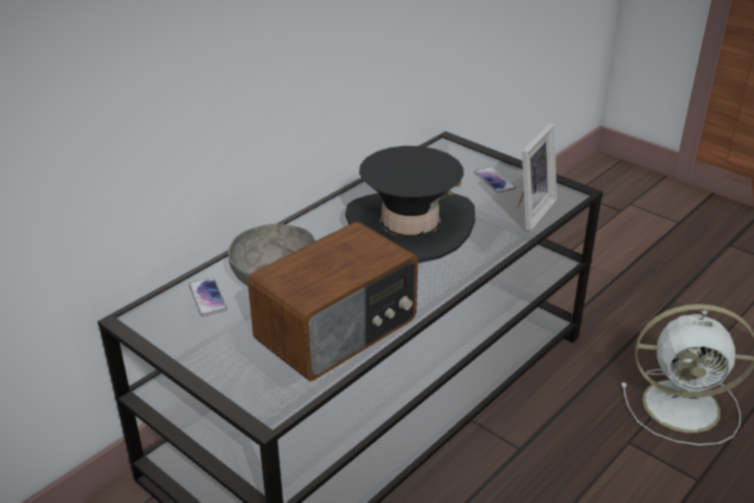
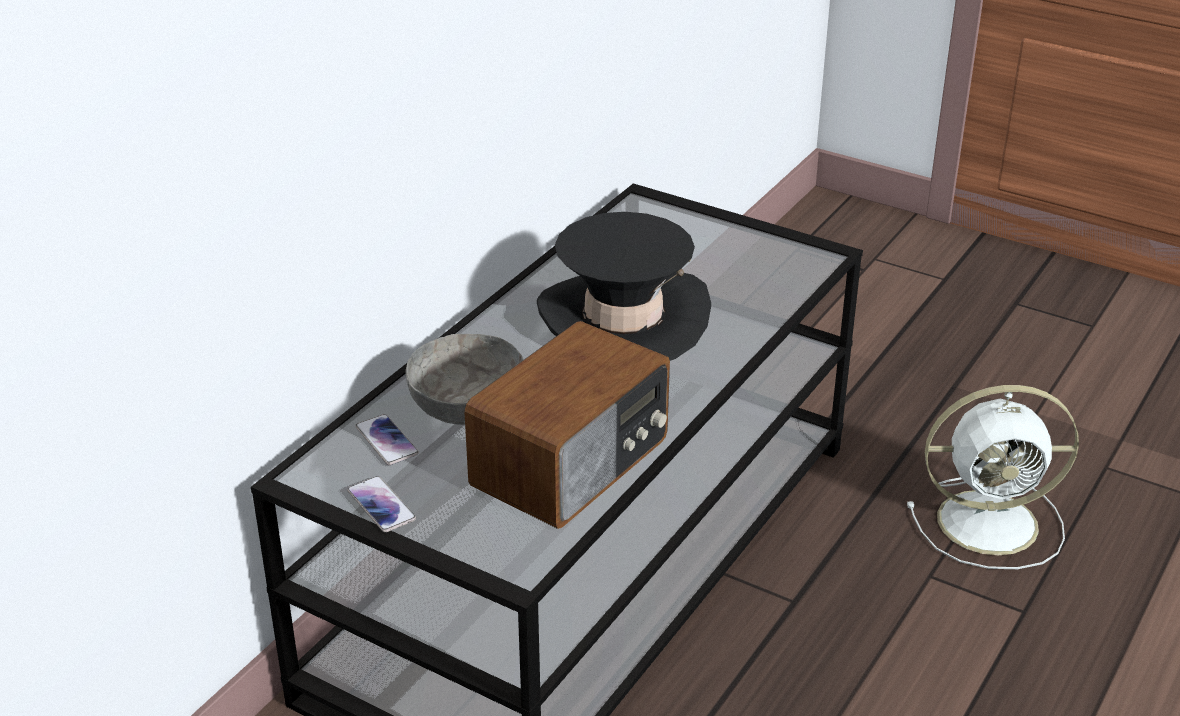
camera: 10 degrees left, 0 degrees up
phone [475,167,516,193] -> phone moved to [347,476,416,532]
picture frame [517,123,557,231] -> none

